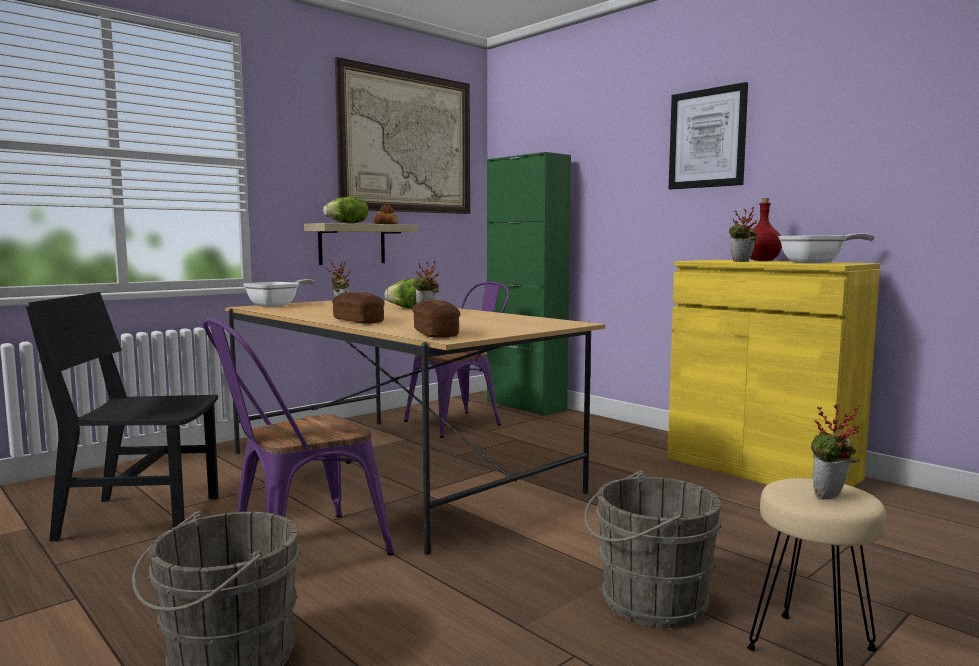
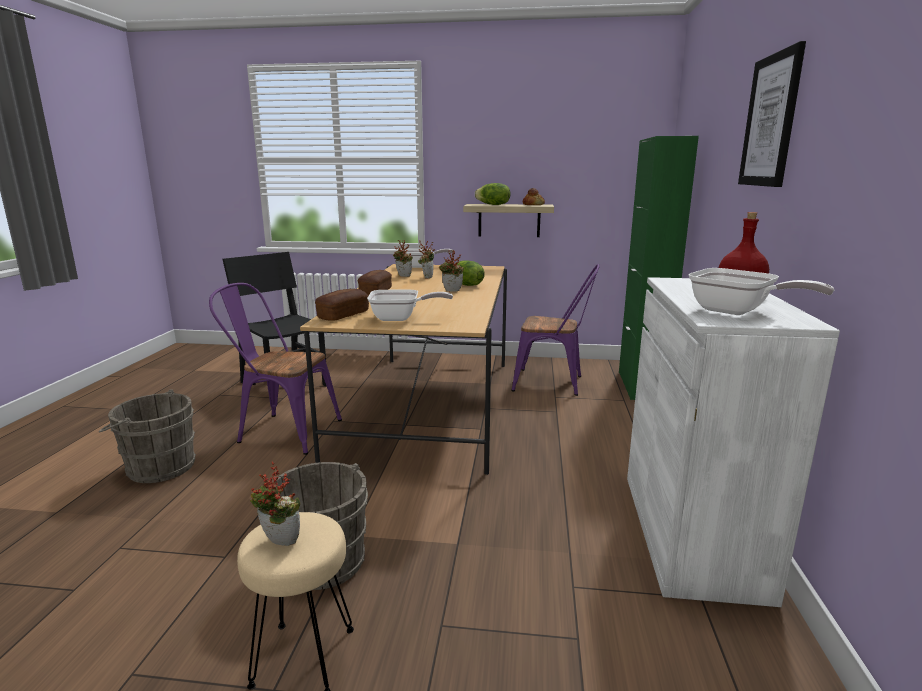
camera: 50 degrees right, 10 degrees up
picture [335,57,470,214] -> none
yellow cabinet [668,260,880,487] -> white cabinet [627,277,840,607]
potted plant [729,207,757,262] -> potted plant moved to [393,240,413,277]
none -> frying pan [367,290,453,321]

